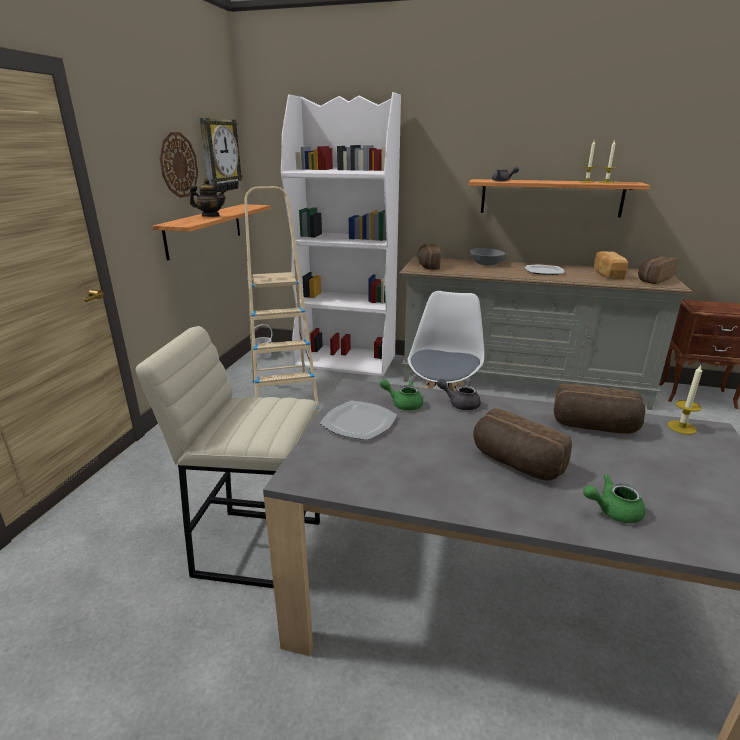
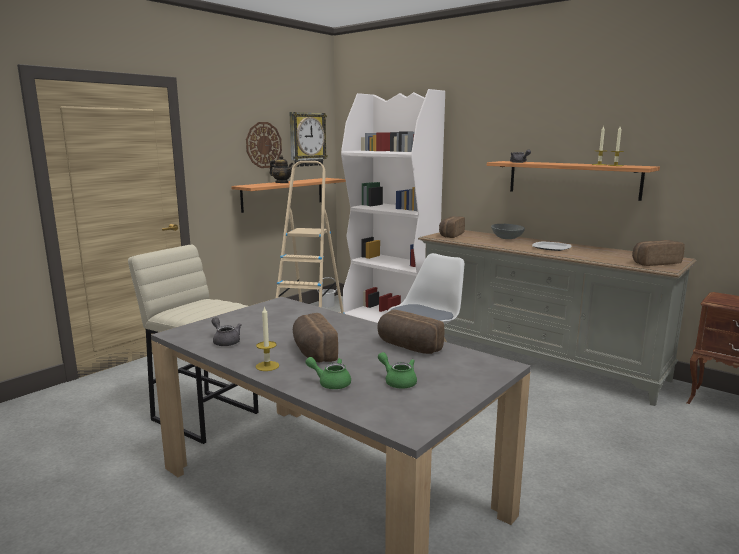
camera: 25 degrees right, 10 degrees down
plate [320,401,397,440] -> none
green teapot [380,379,423,410] -> green teapot moved to [378,352,417,389]
grey teapot [437,379,481,410] -> grey teapot moved to [211,317,242,346]
bread [594,251,628,279] -> none
candle [667,365,702,434] -> candle moved to [256,306,279,371]

